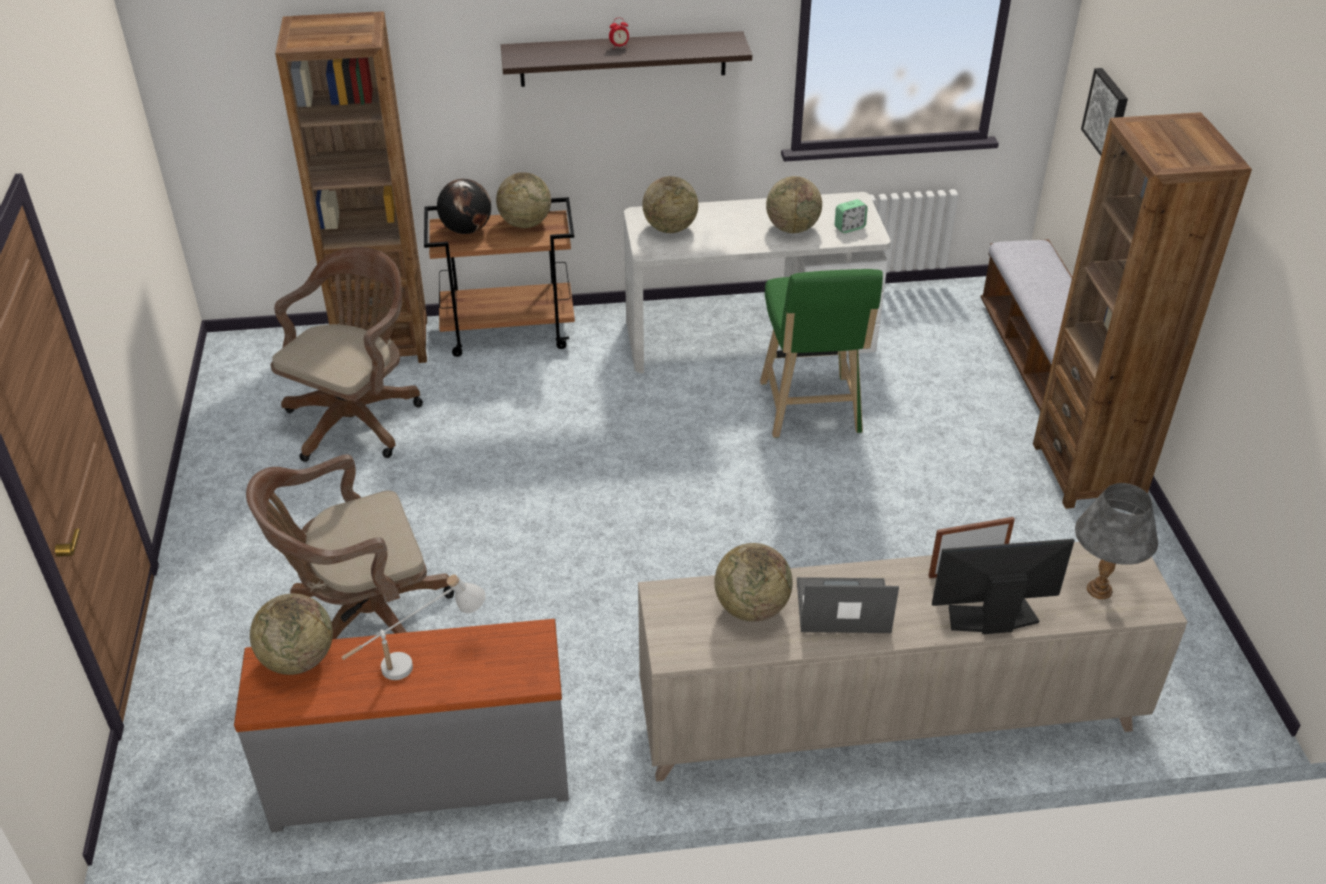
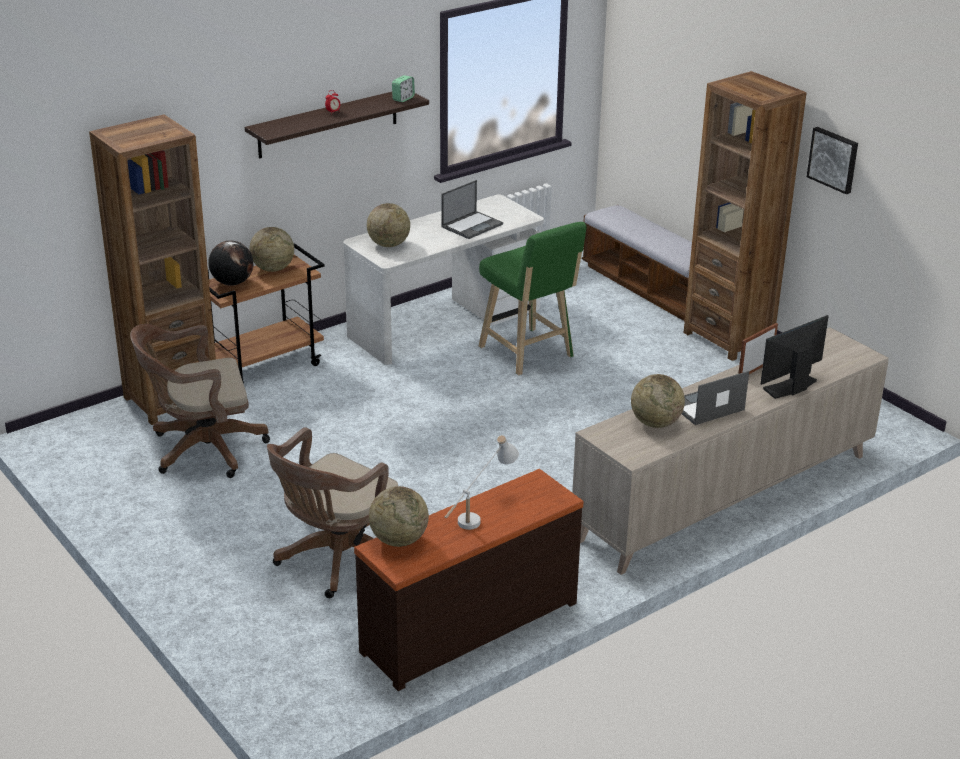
camera: 30 degrees left, 10 degrees down
grey dresser [234,619,569,832] -> brown dresser [354,469,583,691]
brown office chair [271,247,423,462] -> brown office chair turned 105 degrees counterclockwise [130,324,270,478]
globe [766,176,822,233] -> laptop [442,180,503,239]
alarm clock [835,199,868,233] -> alarm clock moved to [392,75,415,102]
grey table lamp [1075,483,1158,599] -> none
picture [1081,68,1128,156] -> picture moved to [807,127,858,194]

